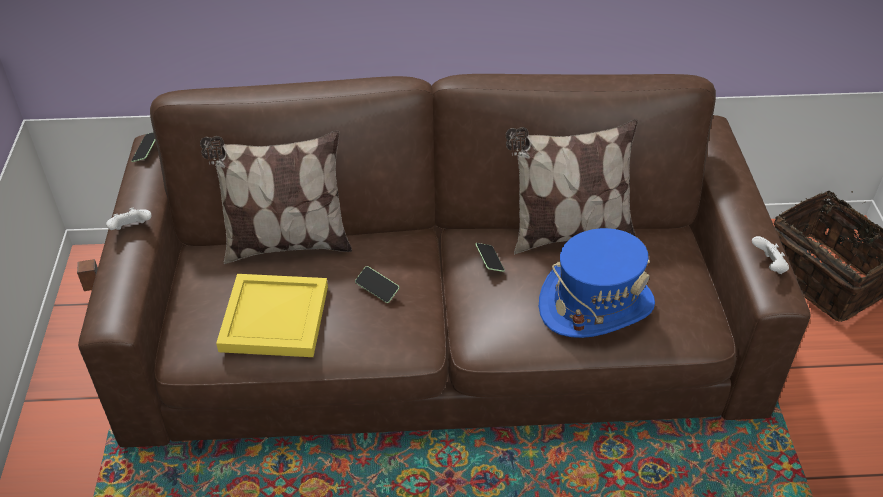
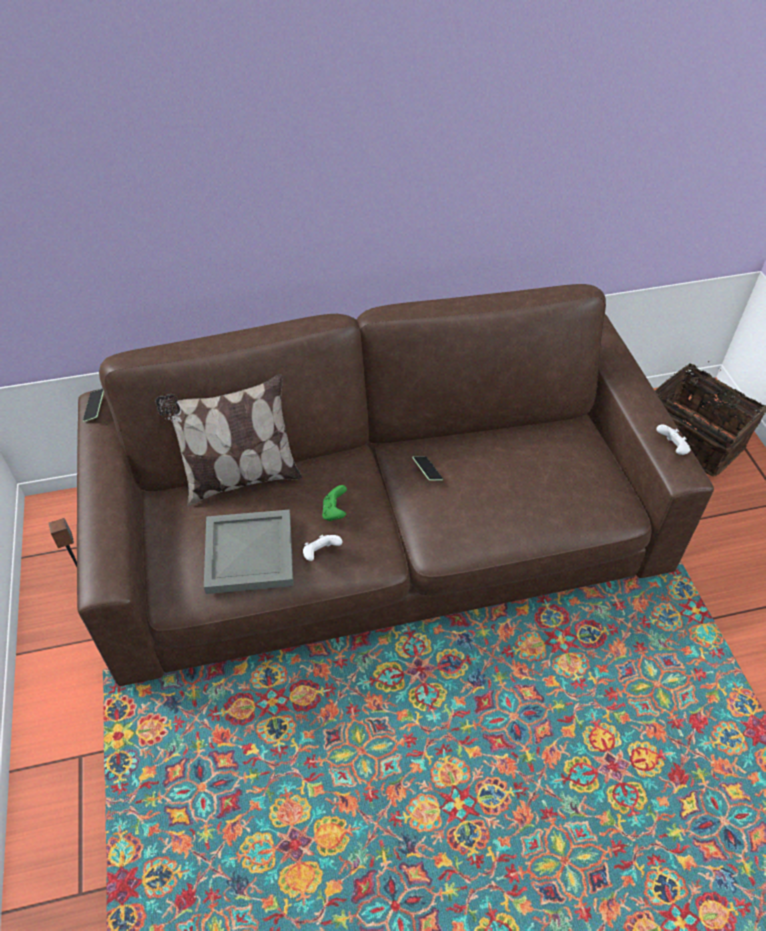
camera: 10 degrees left, 5 degrees up
white game controller [106,208,151,230] -> white game controller moved to [303,535,342,561]
yellow tray [216,274,328,357] -> grey tray [204,510,293,594]
phone [355,266,399,303] -> green game controller [322,485,347,521]
pillow [506,119,638,255] -> none
blue hat [539,228,655,338] -> none

